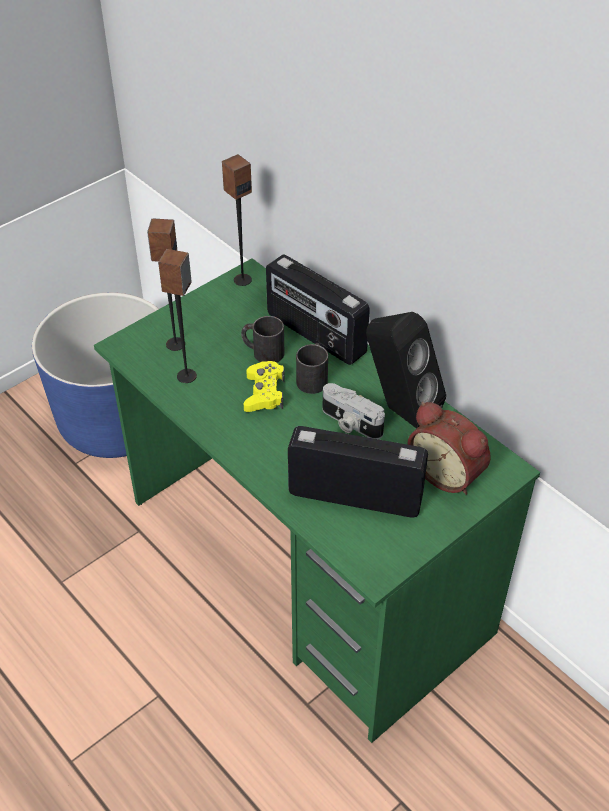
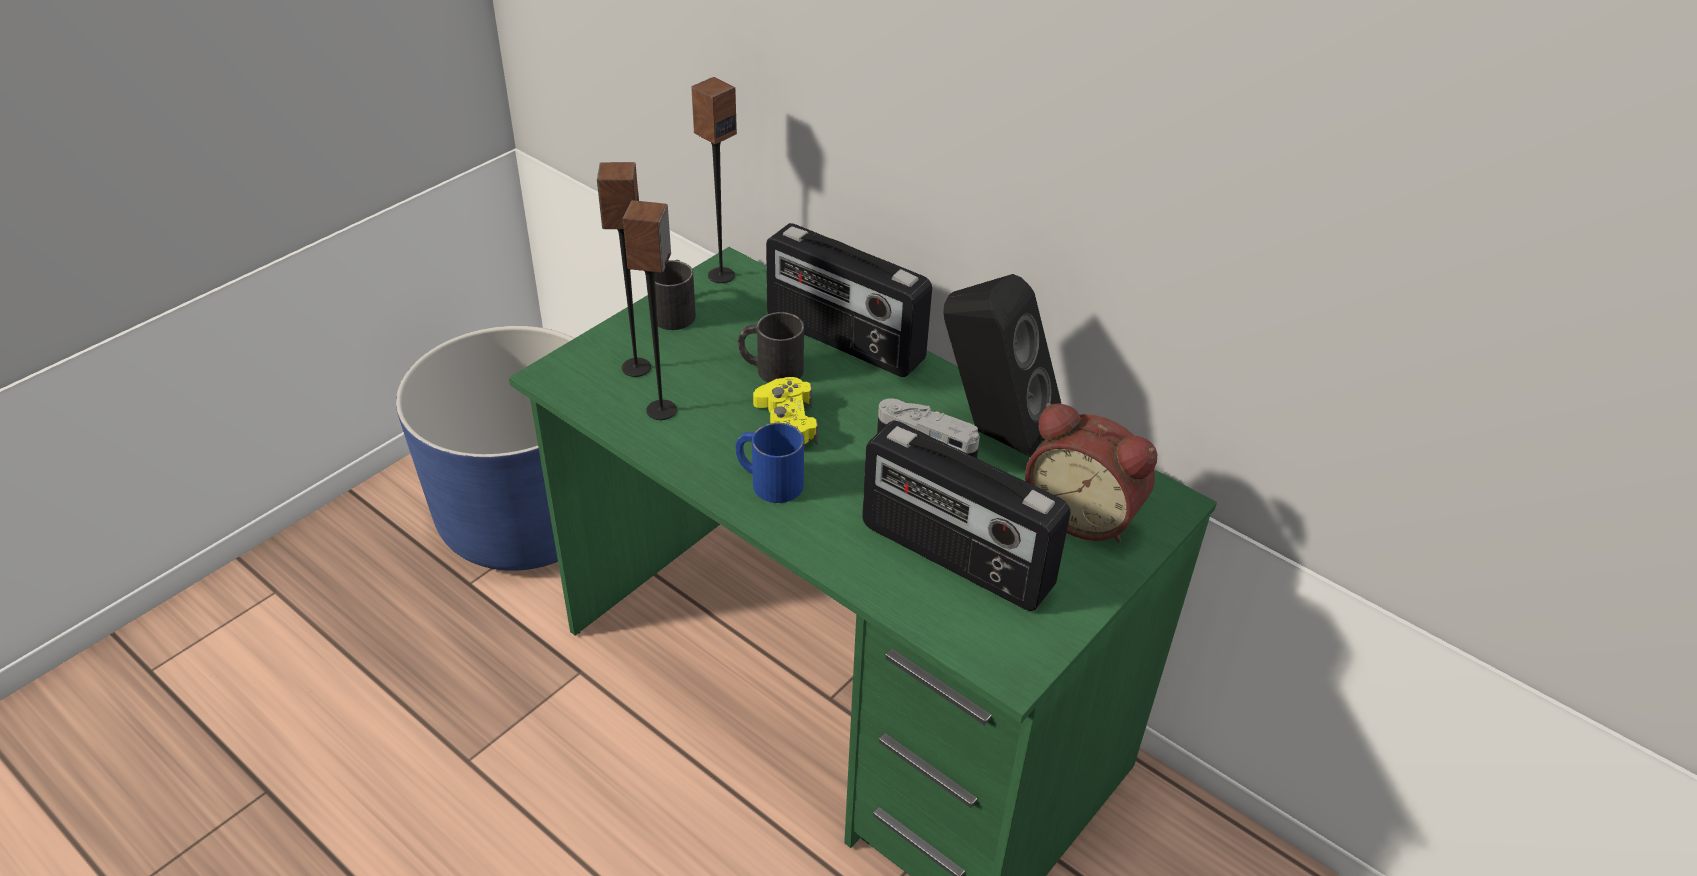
camera: 10 degrees left, 5 degrees down
radio [288,426,428,518] -> radio turned 150 degrees counterclockwise [862,420,1071,611]
black mug [296,343,328,394] -> black mug moved to [655,260,696,330]
none -> blue mug [735,423,804,503]

